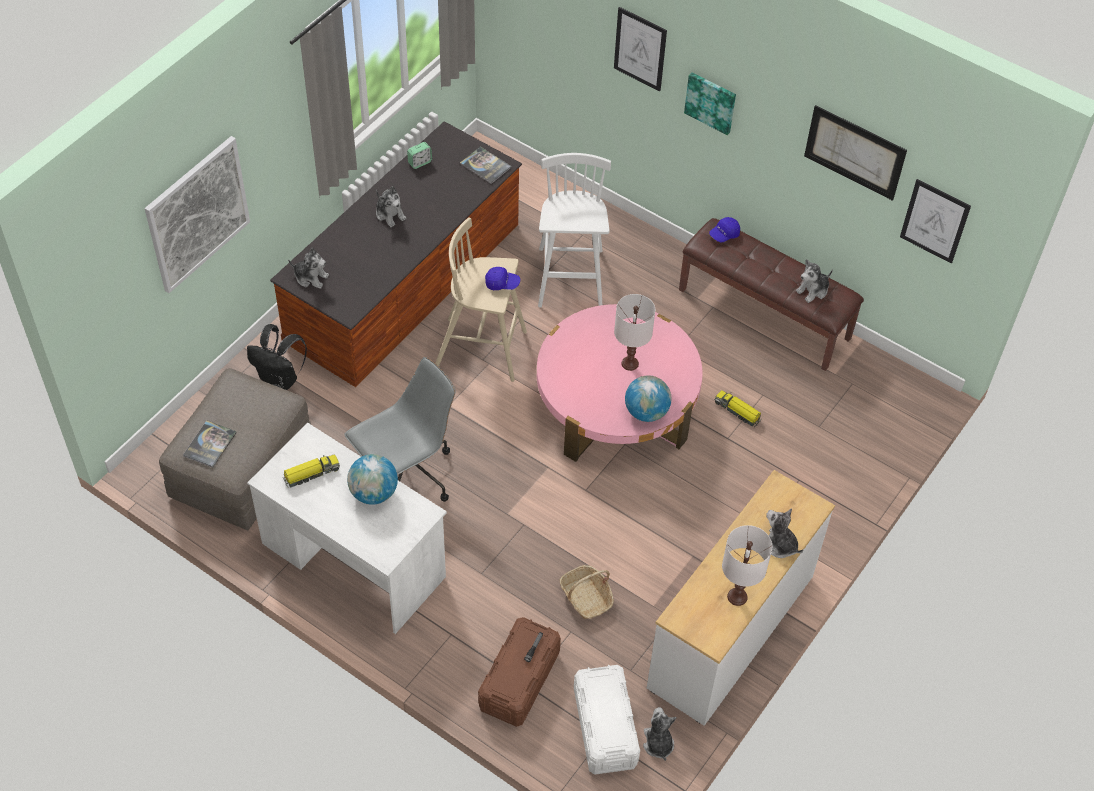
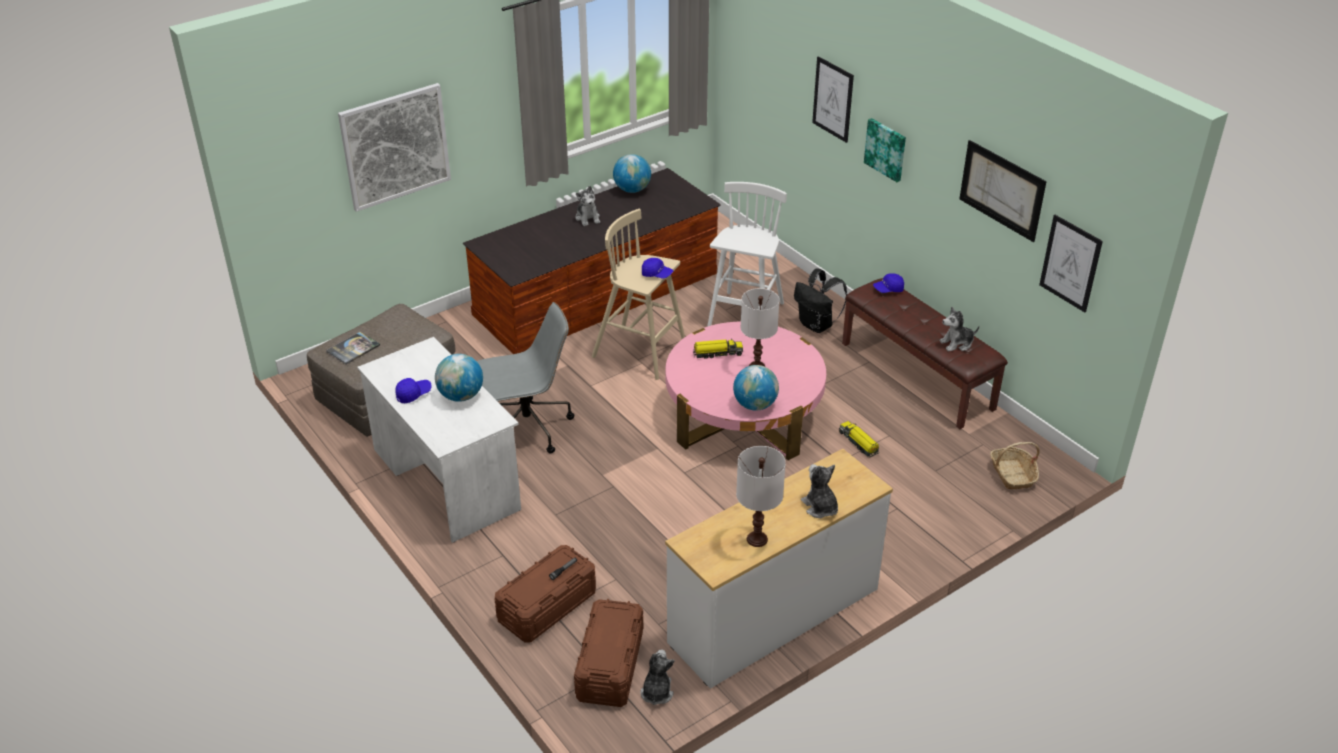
camera: 20 degrees right, 15 degrees down
black backpack [247,324,307,390] -> black backpack moved to [794,268,847,333]
toy truck [282,454,340,488] -> toy truck moved to [692,339,743,359]
plush toy [288,248,329,289] -> none
alarm clock [407,142,432,169] -> globe [613,154,651,193]
book [460,147,511,184] -> none
basket [560,565,614,619] -> basket moved to [990,442,1040,490]
white storage box [574,665,640,775] -> brown storage box [574,599,643,707]
none -> blue cap [395,378,432,403]

